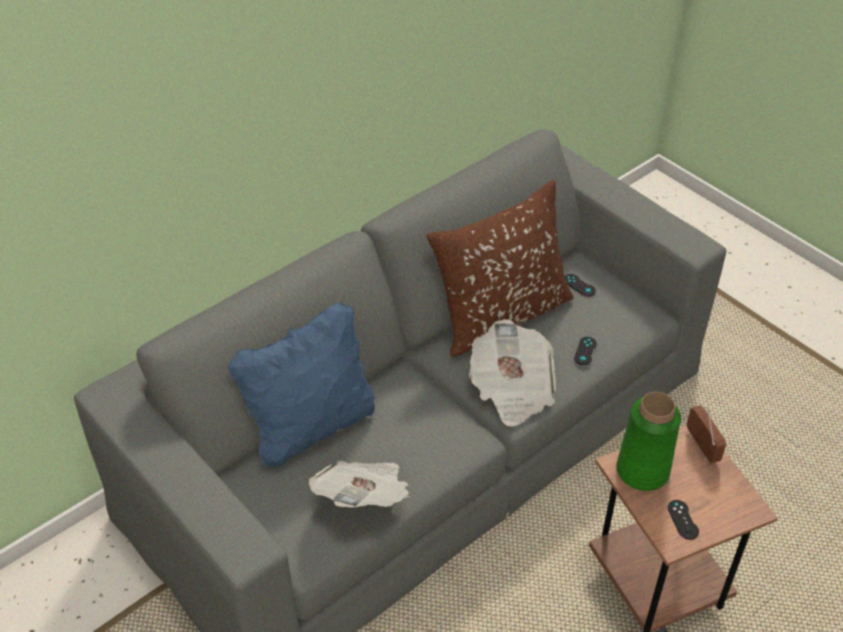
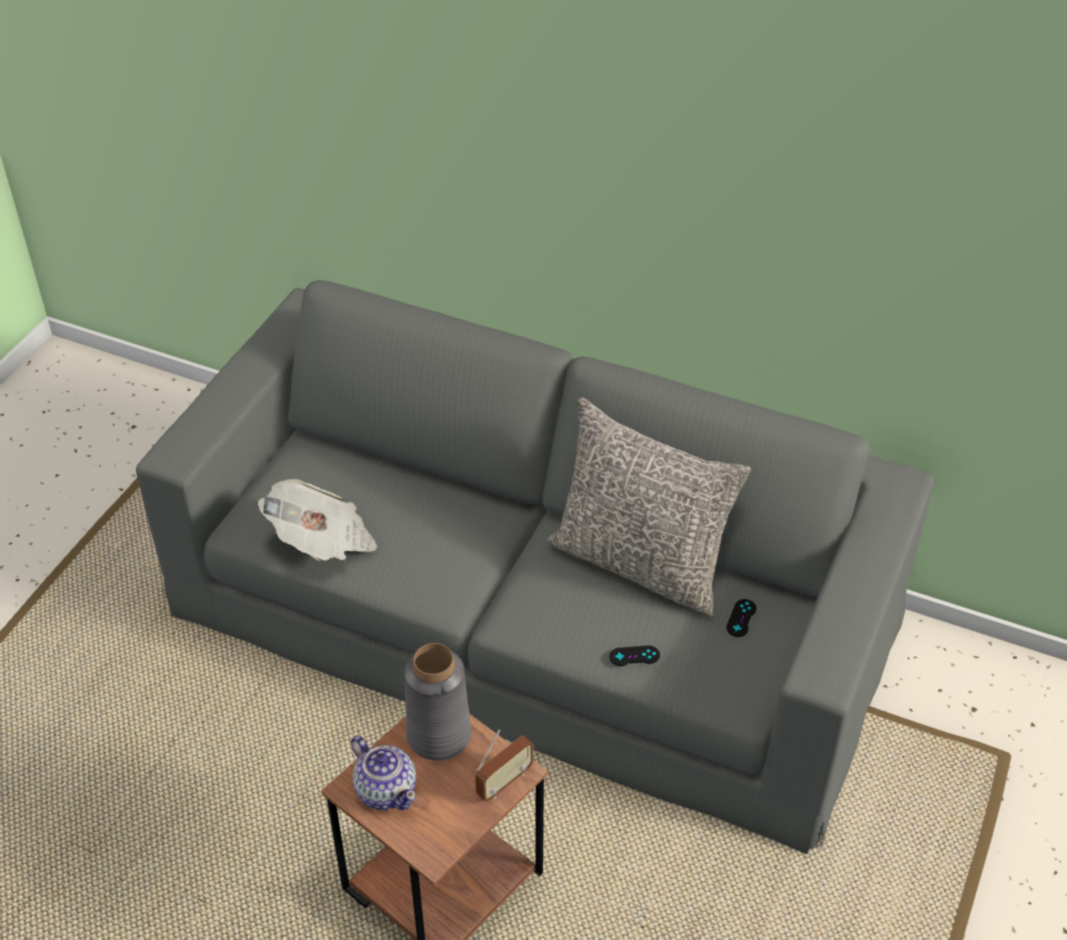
camera: 65 degrees right, 0 degrees up
blue pillow [228,302,375,467] -> none
brown pillow [426,180,574,357] -> grey pillow [547,397,751,617]
newspaper [469,319,556,427] -> none
green vase [616,392,681,491] -> grey vase [404,643,471,760]
black game controller [668,500,699,540] -> teapot [351,736,416,810]

